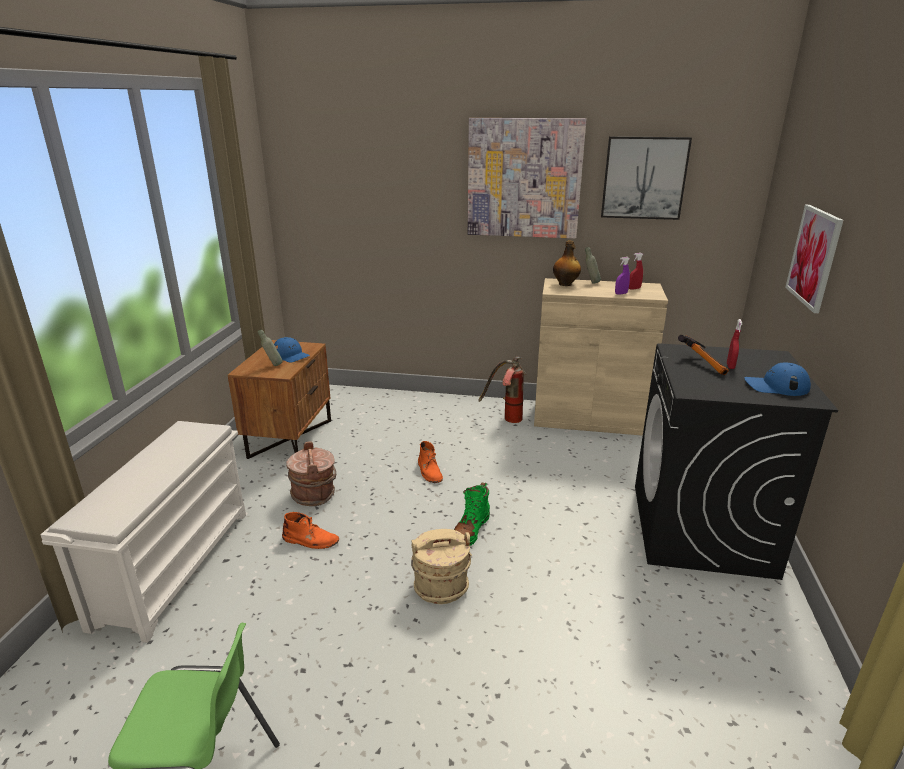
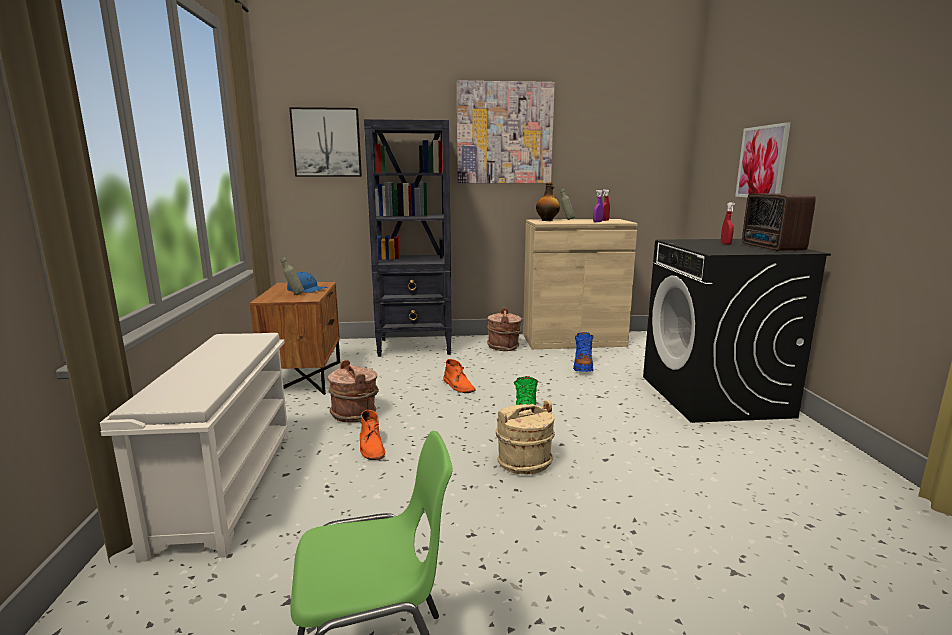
camera: 15 degrees left, 10 degrees down
orange boot [282,512,339,549] -> orange boot turned 75 degrees clockwise [360,410,385,460]
fire extinguisher [478,357,526,423] -> brown bucket [487,308,522,351]
picture [601,136,692,220] -> picture moved to [289,107,362,177]
hammer [678,335,729,375] -> none
blue cap [745,363,811,396] -> radio [742,193,816,252]
none -> black bookcase [364,119,452,357]
none -> blue boot [573,332,594,372]

